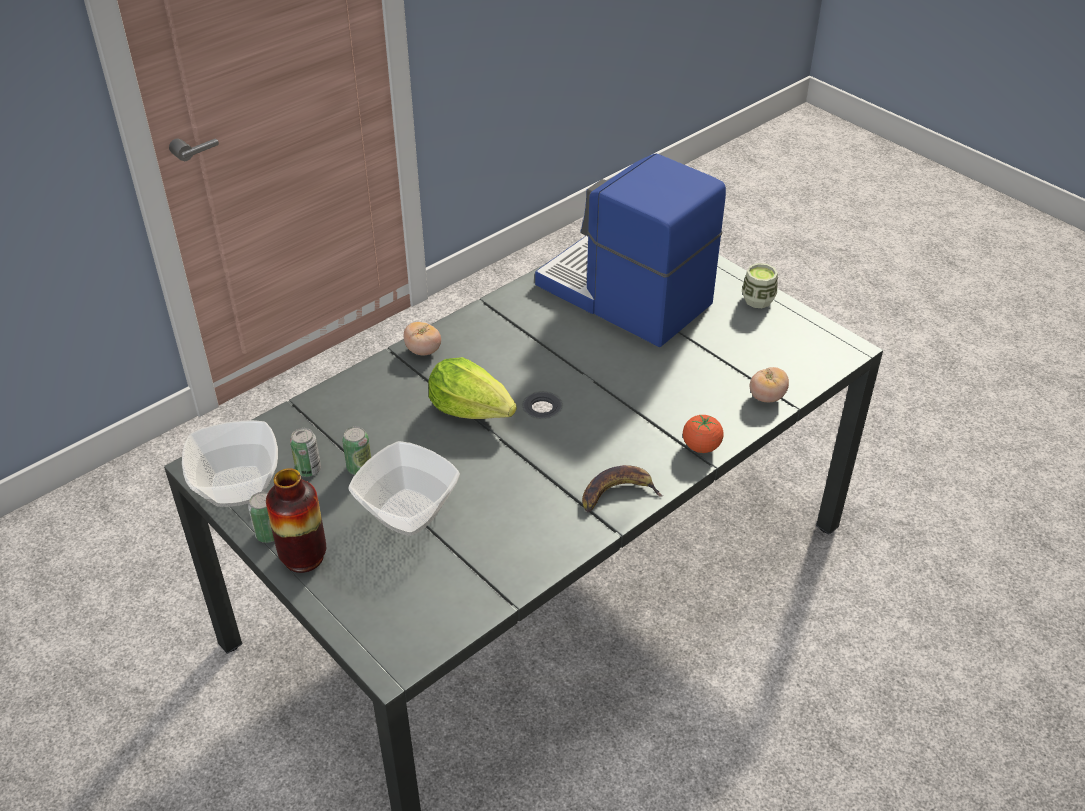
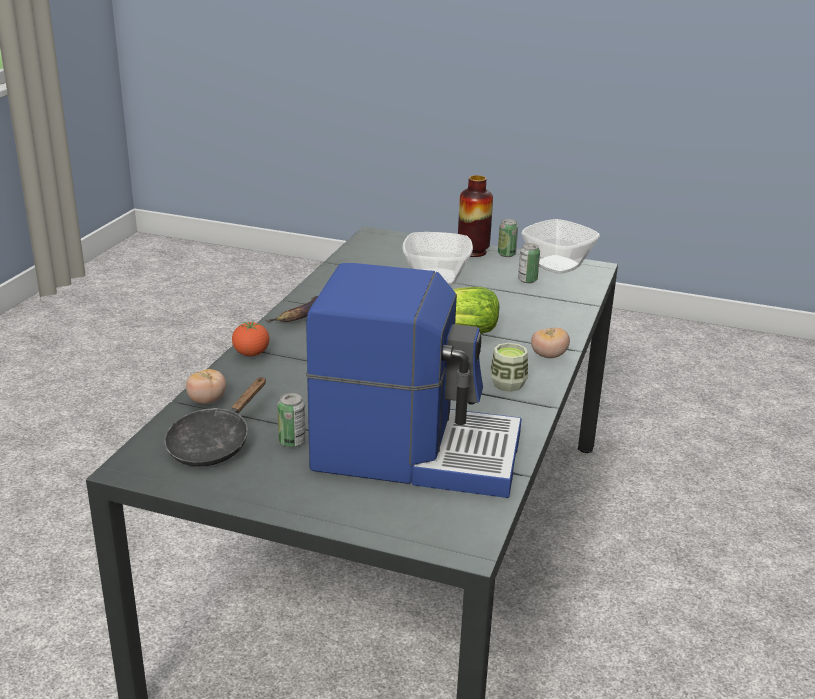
camera: 150 degrees right, 15 degrees down
can [342,426,371,475] -> can moved to [277,393,306,447]
cup [742,263,778,308] -> cup moved to [490,343,528,392]
none -> black frying pan [164,377,266,467]

